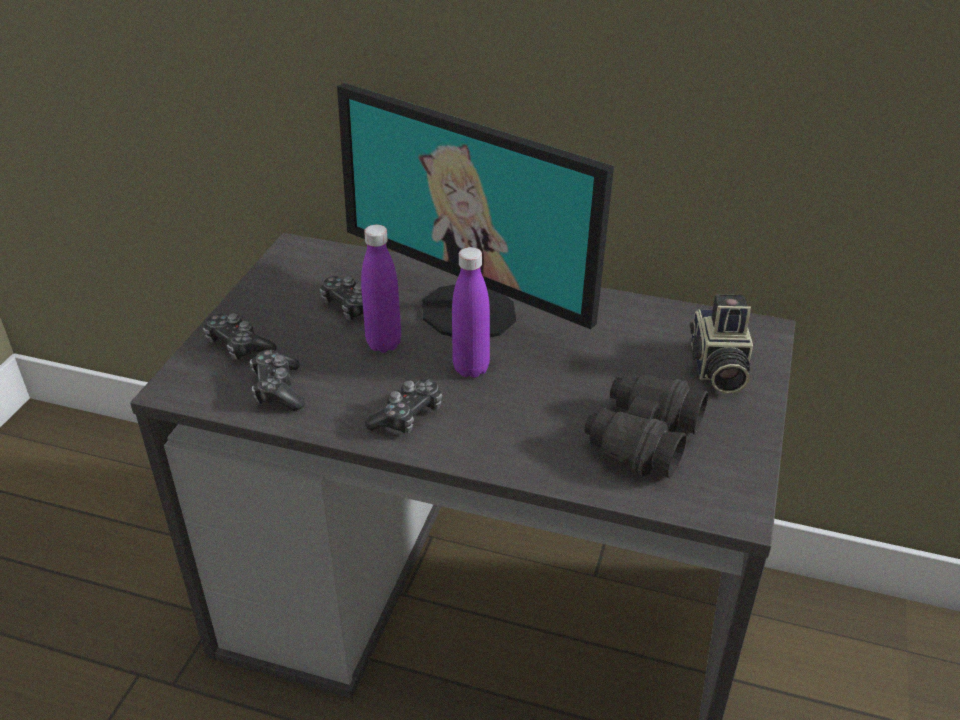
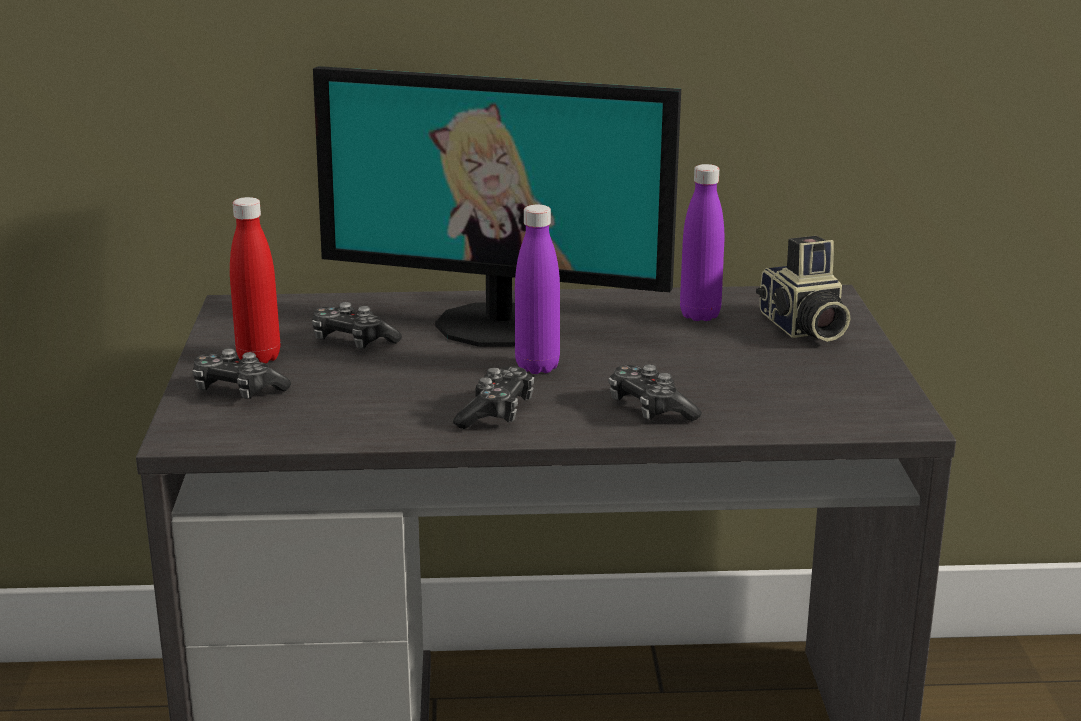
camera: 20 degrees left, 15 degrees down
game controller [250,350,305,411] -> game controller moved to [609,364,701,421]
purple bottle [361,225,401,353] -> purple bottle moved to [680,164,724,321]
black binoculars [584,372,708,478] -> none
none -> red bottle [230,197,280,364]

